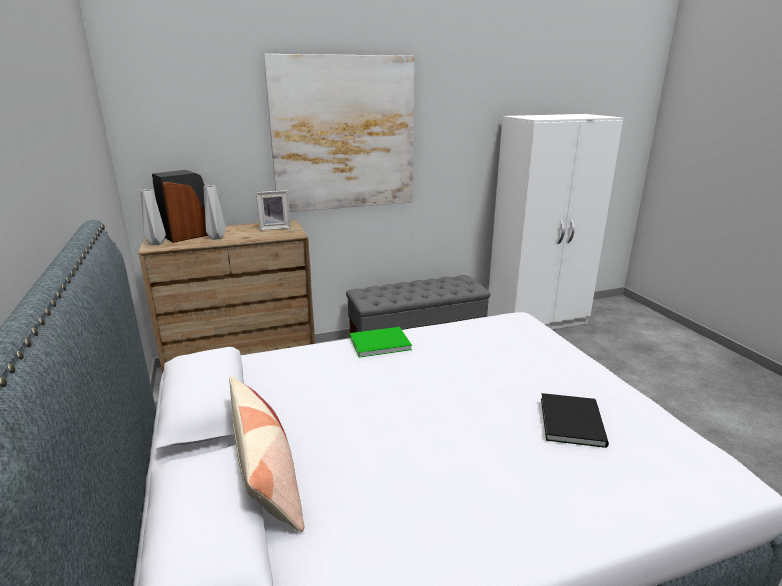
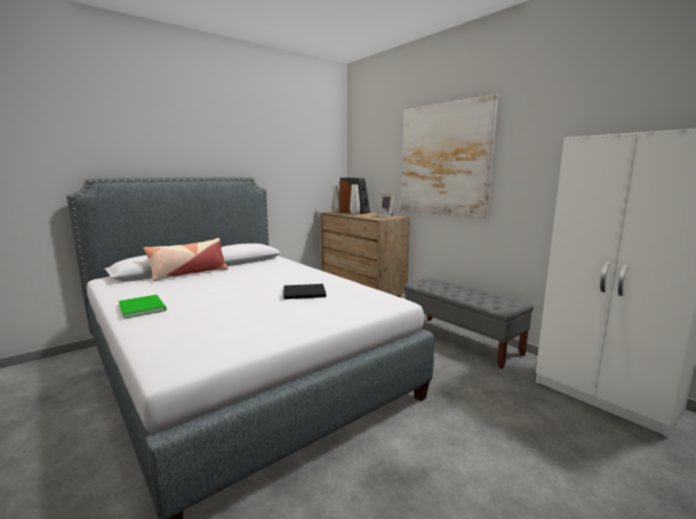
camera: 70 degrees right, 10 degrees down
green book [350,327,412,357] -> green book moved to [118,295,167,319]
black book [541,393,609,448] -> black book moved to [284,284,326,299]

